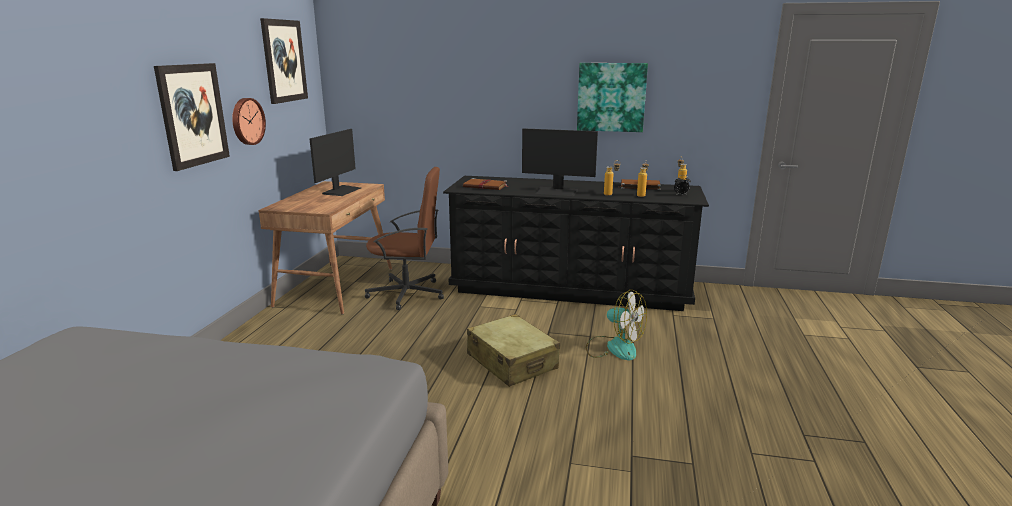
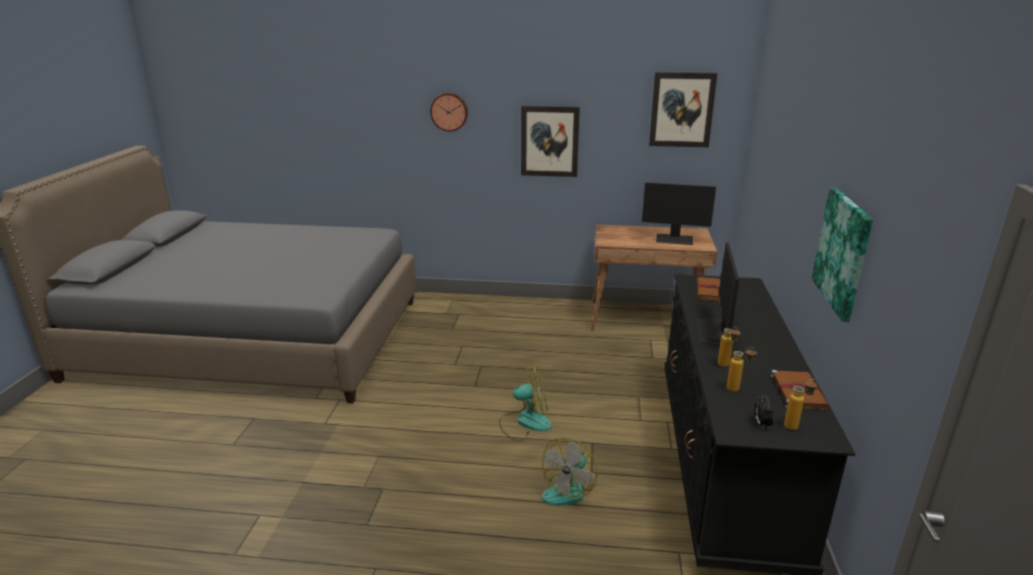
camera: 85 degrees right, 5 degrees up
wall clock [232,98,266,145] -> wall clock moved to [430,93,468,132]
brown office chair [365,167,444,310] -> none
beige suitcase [467,314,560,387] -> fan [499,364,552,441]

